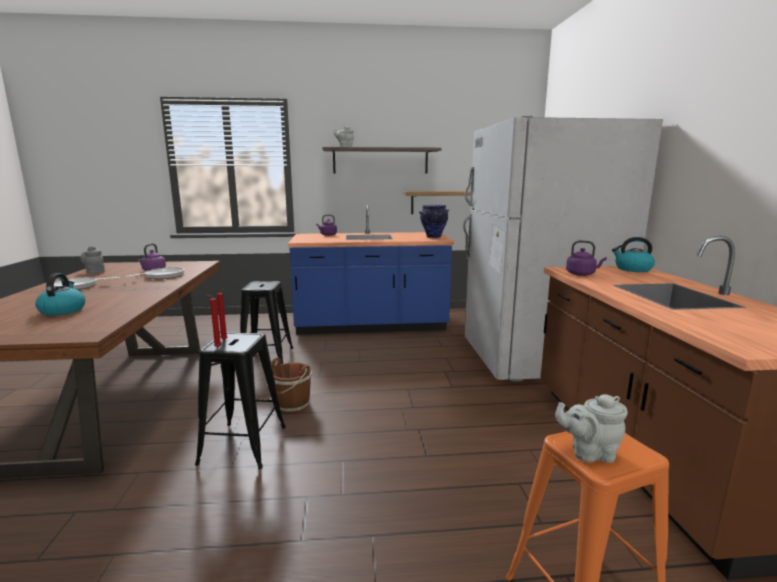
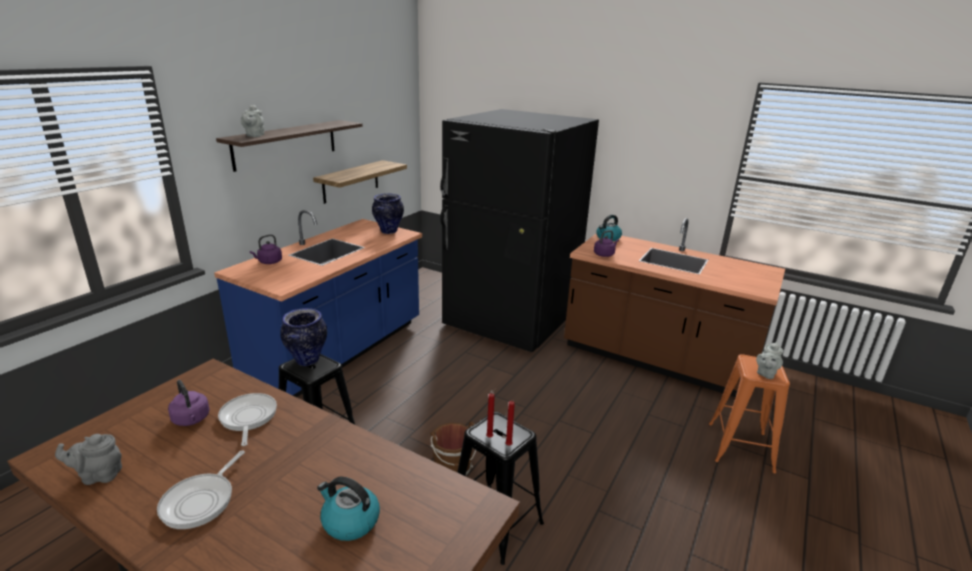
camera: 55 degrees left, 10 degrees up
white fridge [463,116,663,382] -> black fridge [440,109,599,352]
none -> vase [280,308,327,366]

